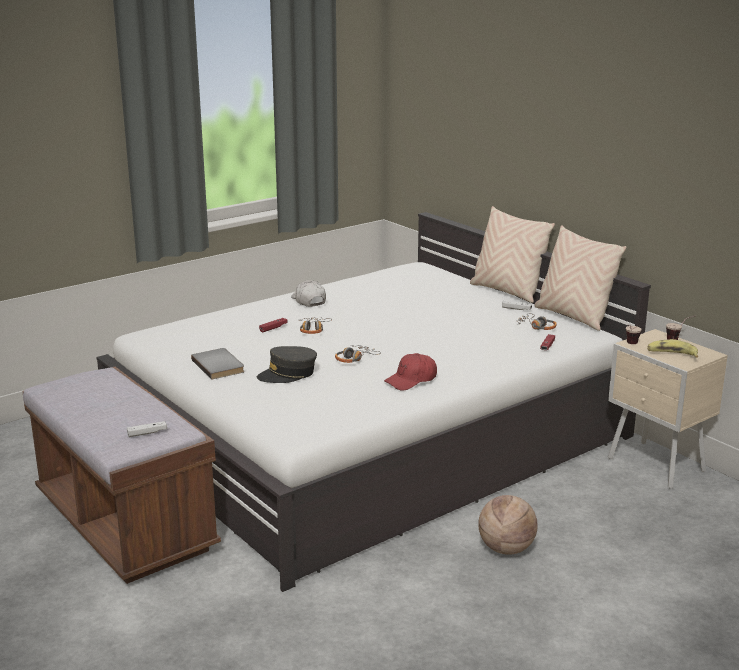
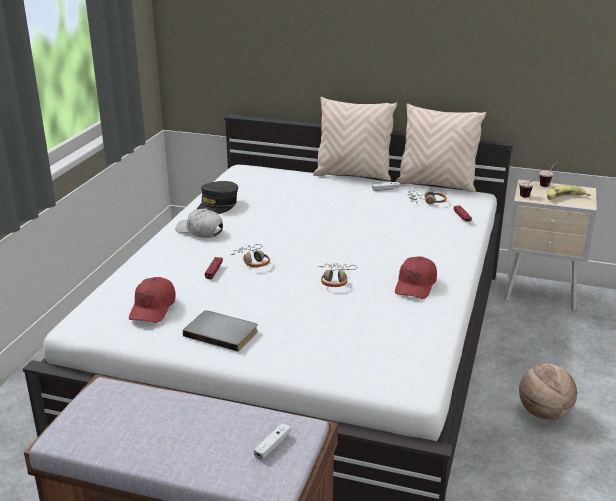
camera: 35 degrees left, 5 degrees up
grey cap [257,346,317,383] -> grey cap moved to [197,181,238,214]
none -> red cap [129,277,176,323]

